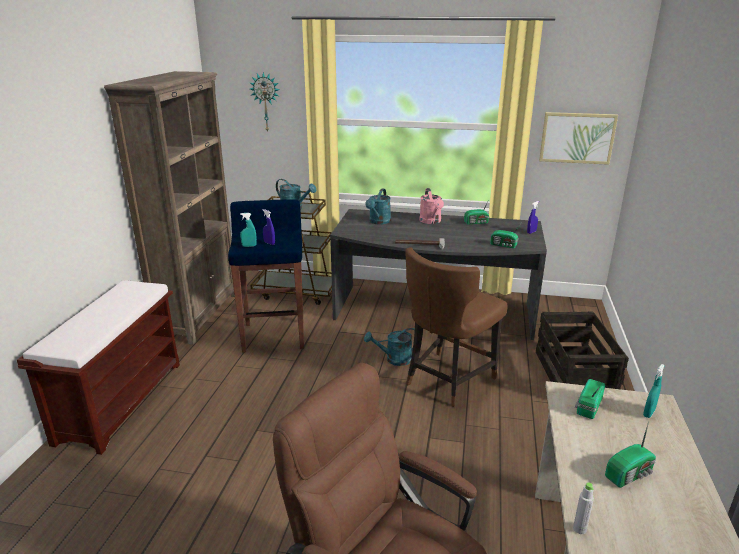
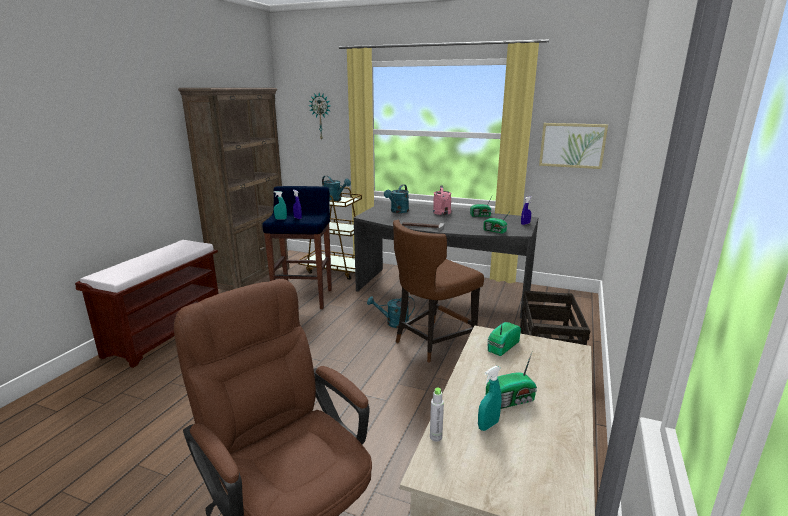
camera: 10 degrees right, 5 degrees down
turquoise spray bottle [643,364,665,418] -> turquoise spray bottle moved to [478,366,502,431]

